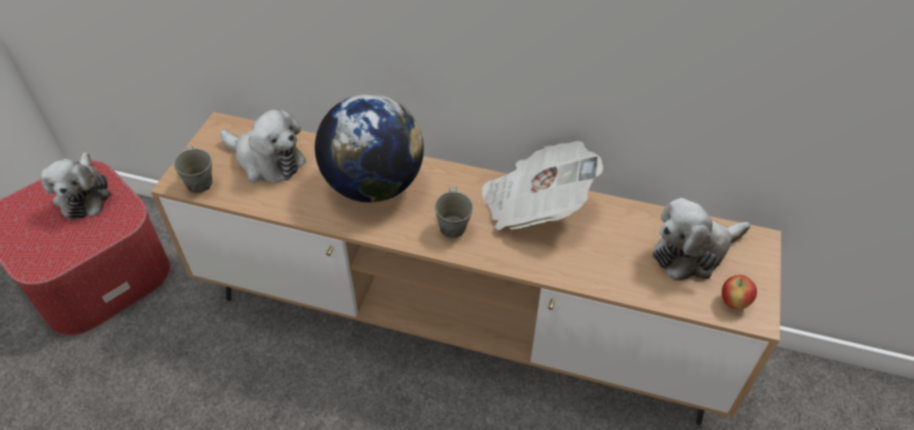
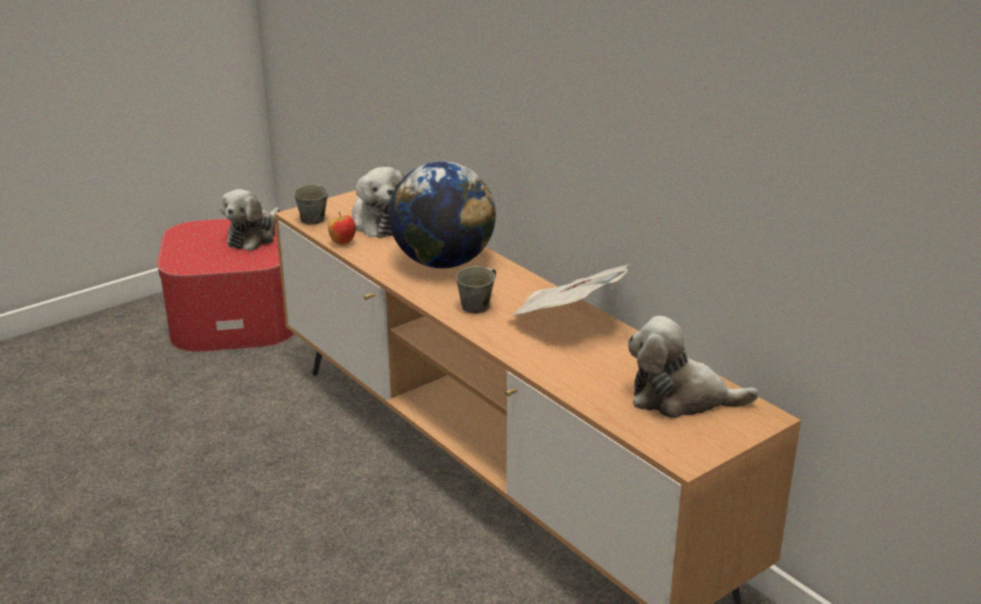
camera: 35 degrees right, 20 degrees down
apple [722,275,757,310] -> apple moved to [328,212,356,245]

